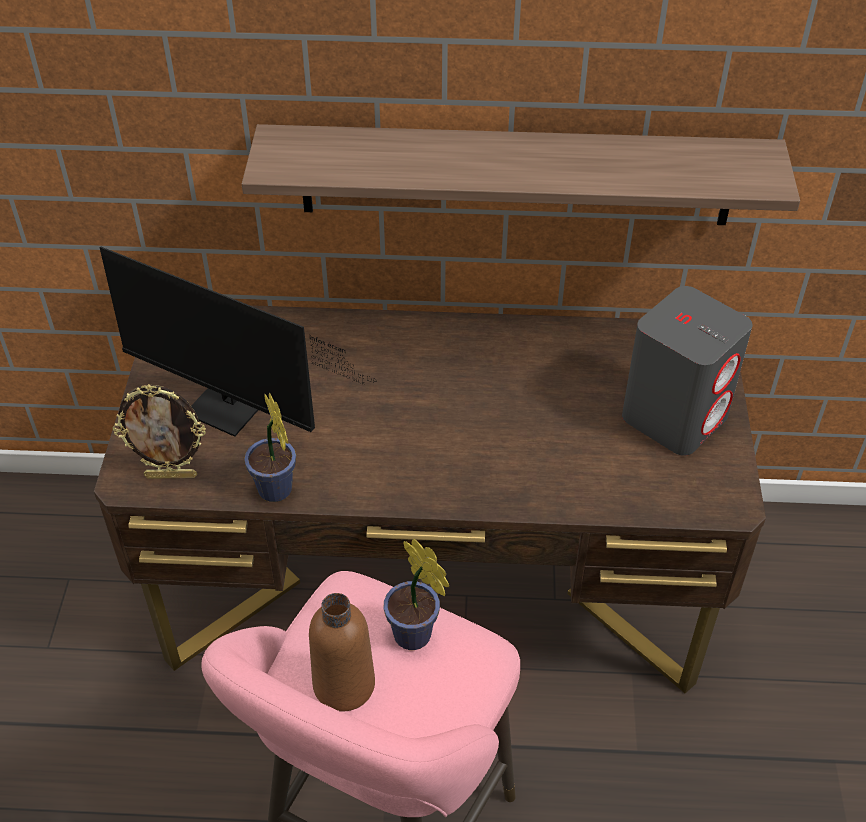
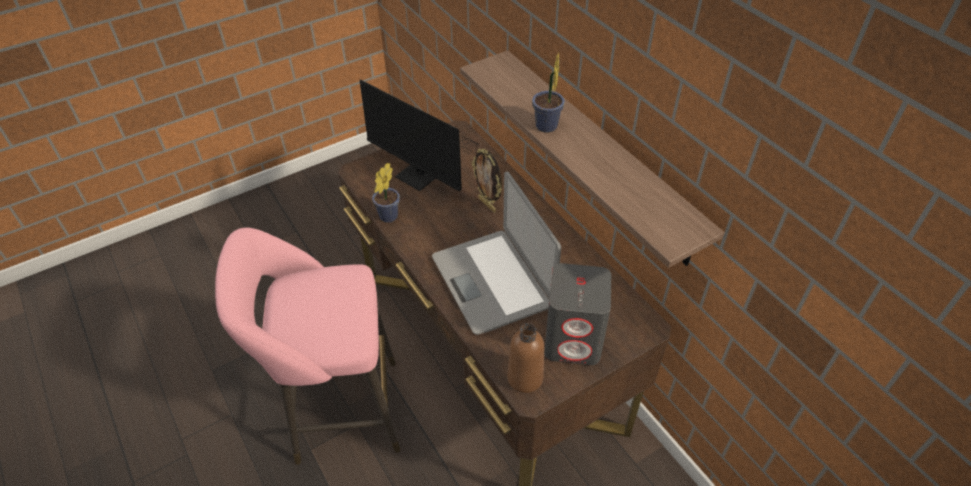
camera: 55 degrees right, 0 degrees up
monitor [100,246,377,437] -> monitor turned 45 degrees counterclockwise [360,80,493,191]
picture frame [113,384,206,479] -> picture frame moved to [472,149,502,213]
brown bottle [309,593,375,712] -> brown bottle moved to [507,323,544,393]
potted plant [384,539,449,650] -> potted plant moved to [532,53,565,133]
none -> laptop [432,172,561,335]

